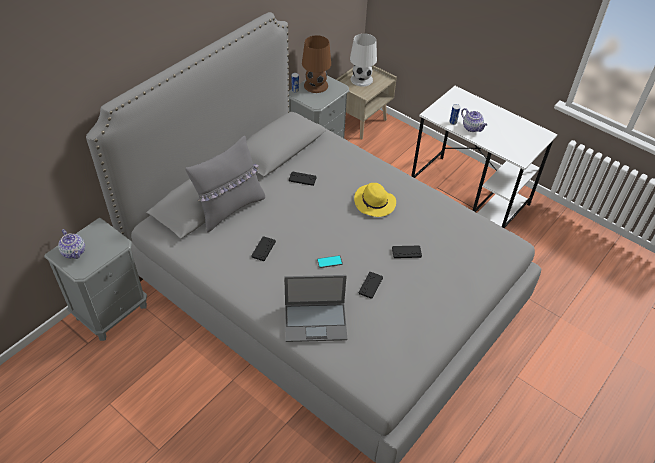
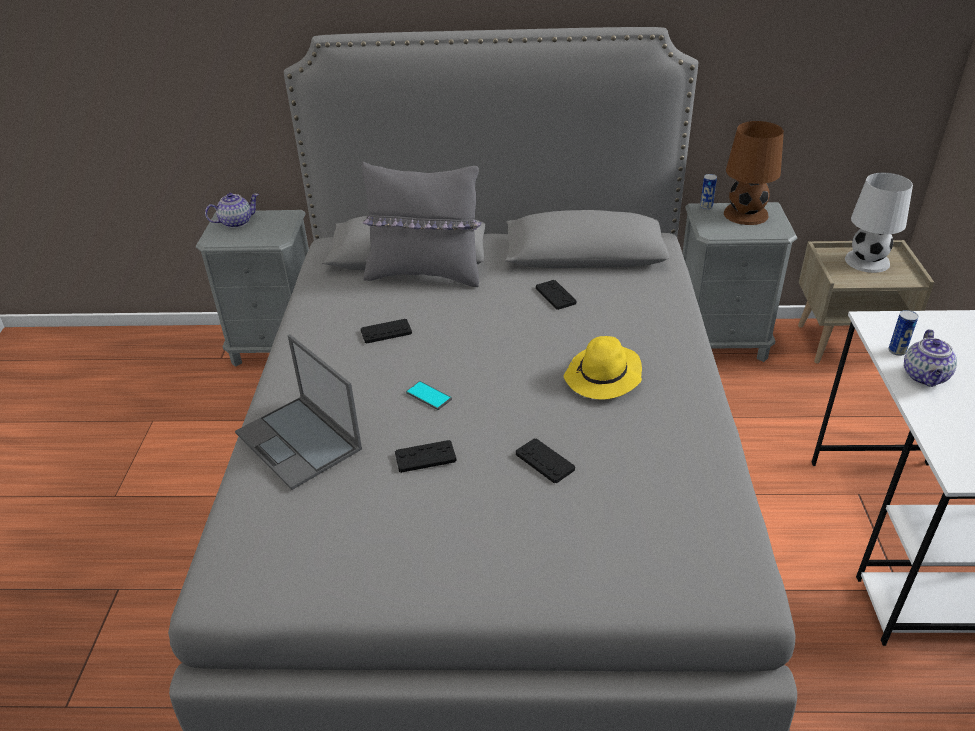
camera: 55 degrees right, 10 degrees down
teapot [58,229,85,259] -> teapot turned 135 degrees counterclockwise [205,193,259,228]

